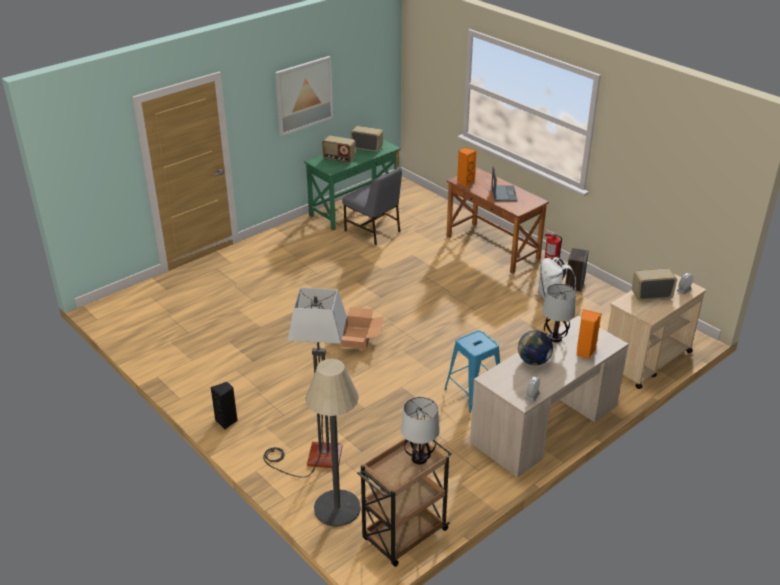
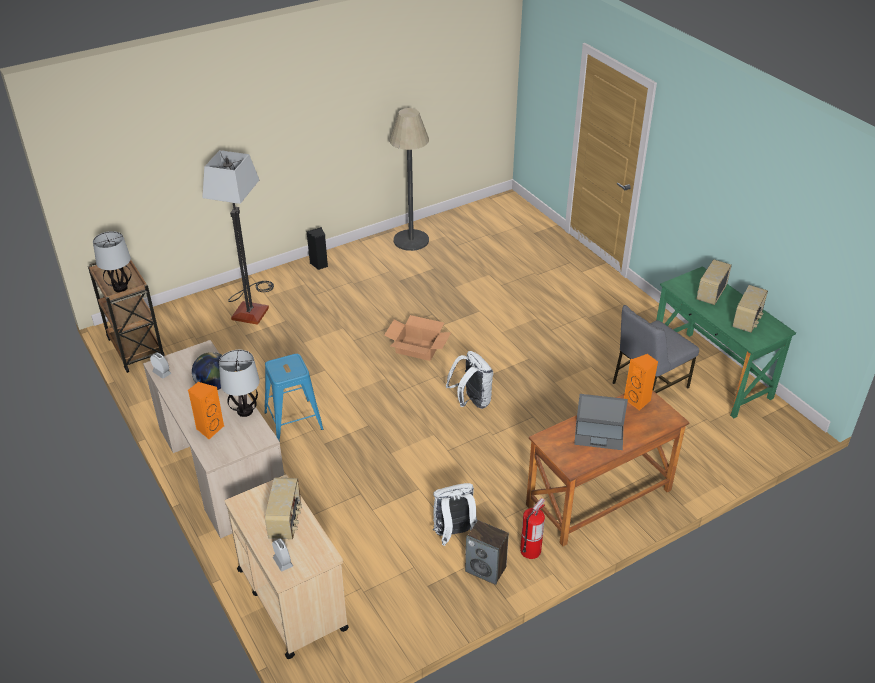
camera: 100 degrees right, 5 degrees up
picture [275,56,333,136] -> none
floor lamp [306,359,361,527] -> floor lamp moved to [389,108,429,251]
none -> white backpack [446,351,494,409]

